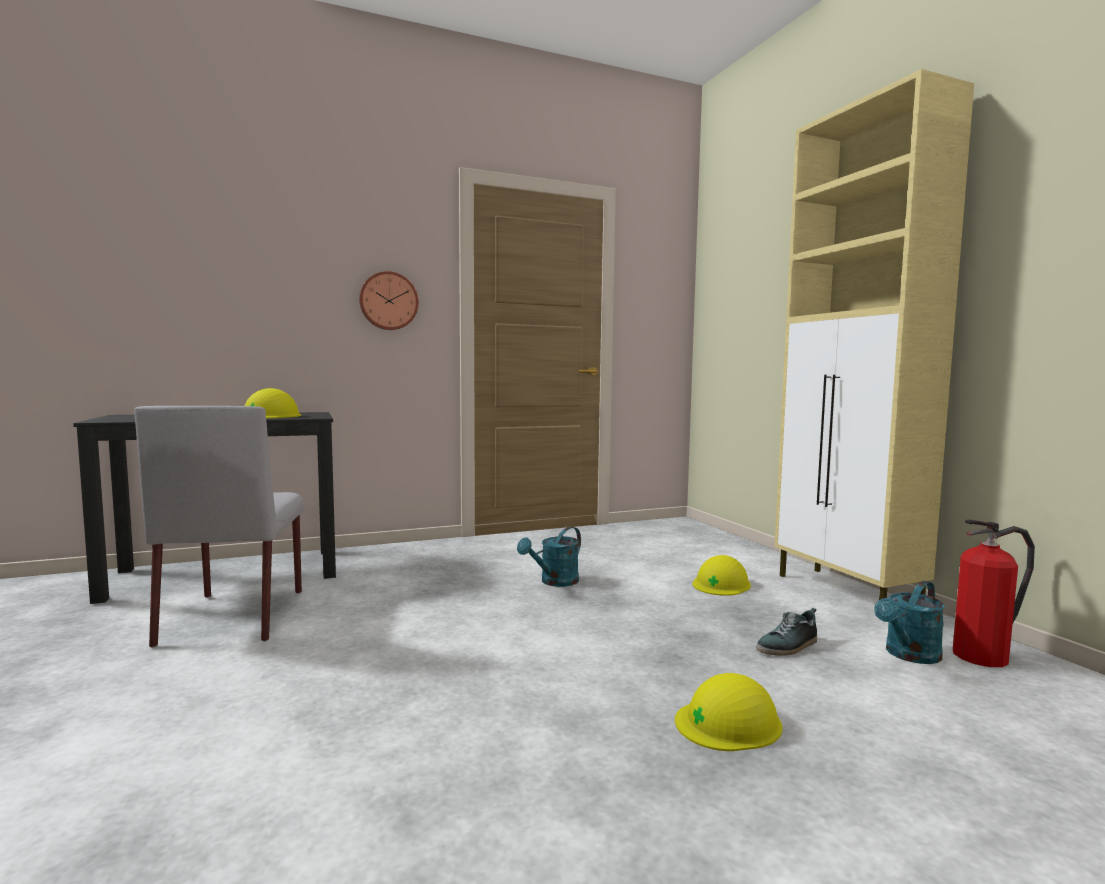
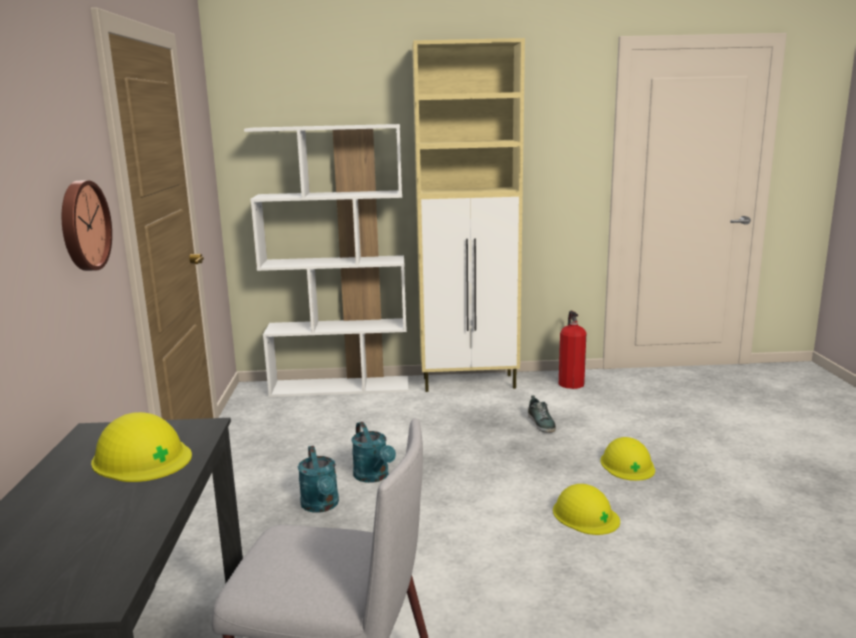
camera: 70 degrees left, 10 degrees up
yellow hard hat [692,555,751,596] -> yellow hard hat moved to [553,484,620,535]
turquoise watering can [874,581,945,664] -> turquoise watering can moved to [298,446,339,513]
none -> white bookcase [244,124,409,397]

